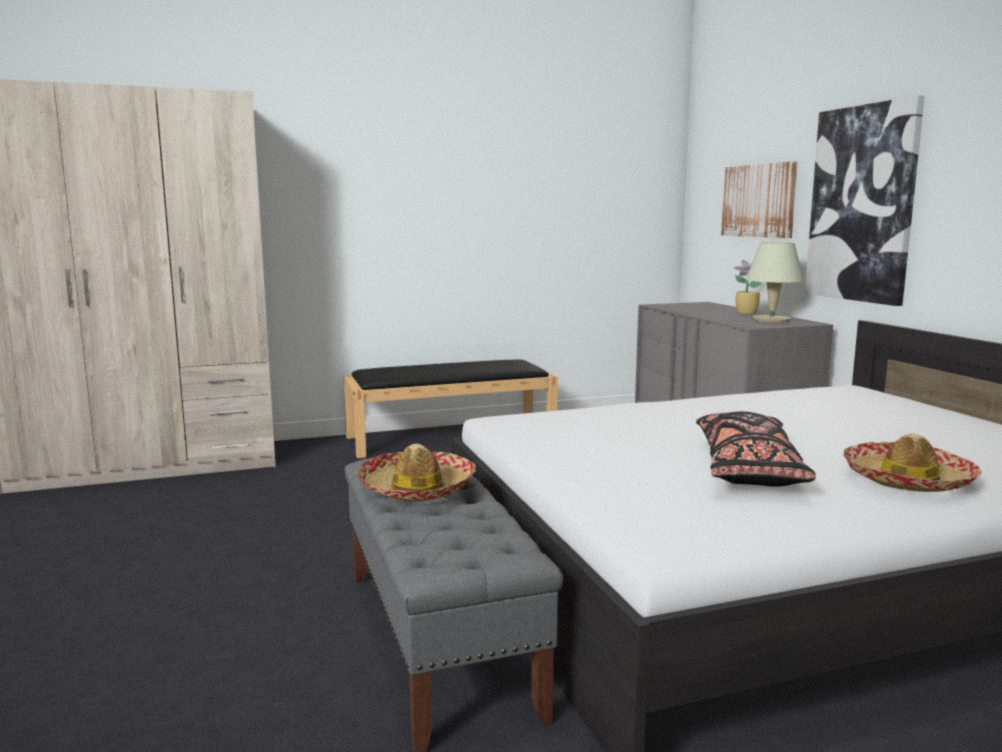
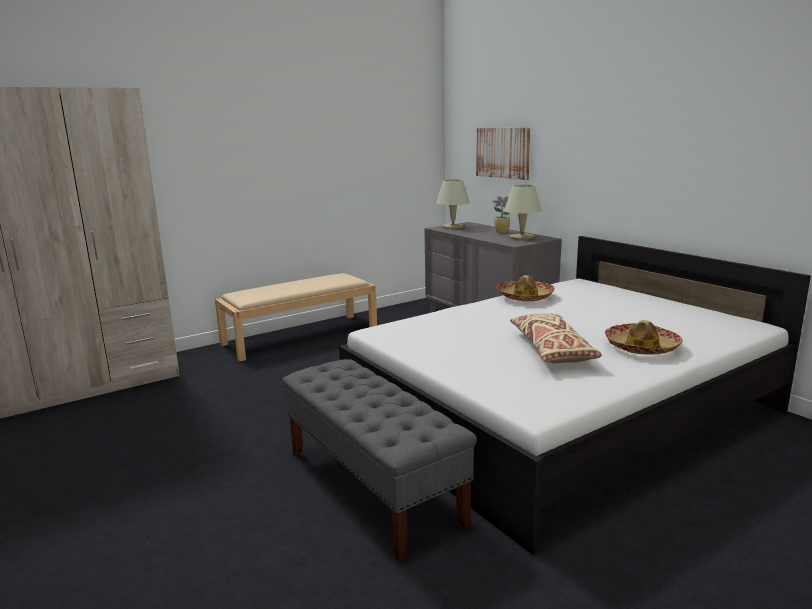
camera: 15 degrees left, 5 degrees up
black bench [344,359,558,458] -> beige bench [215,273,377,361]
hat [357,444,476,501] -> hat moved to [497,275,555,301]
black pillow [696,411,816,487] -> beige pillow [510,313,602,364]
picture [805,95,925,306] -> none
none -> beige table lamp [437,180,470,229]

